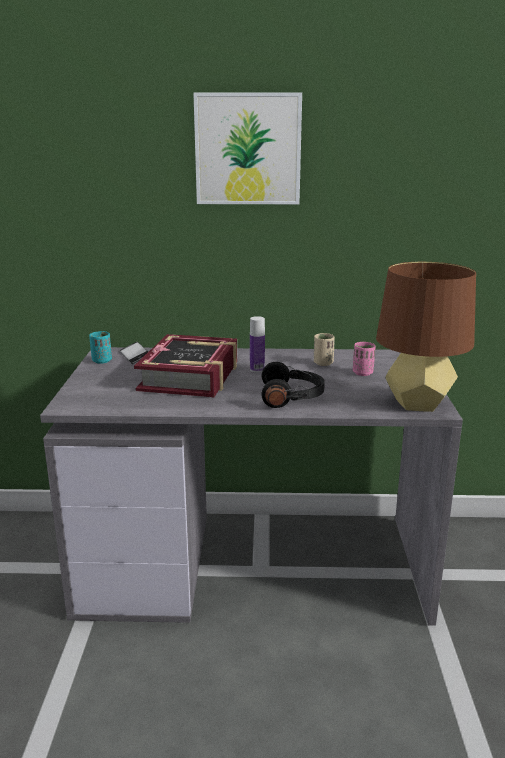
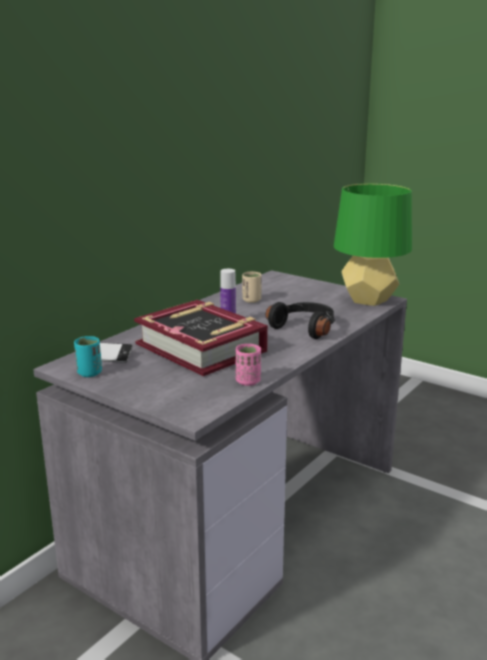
camera: 55 degrees left, 0 degrees up
picture [193,93,302,204] -> none
pink cup [353,342,376,376] -> pink cup moved to [235,344,261,386]
brown table lamp [376,262,476,412] -> green table lamp [334,183,412,306]

